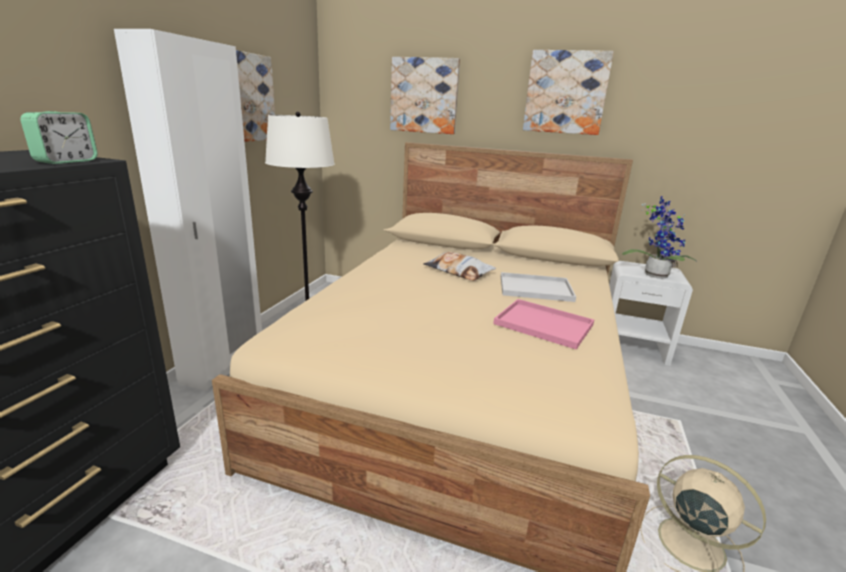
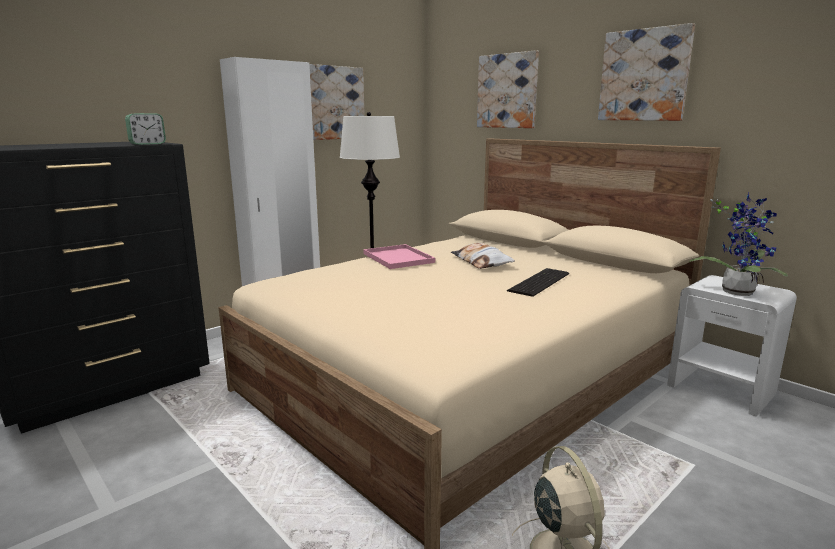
camera: 30 degrees right, 5 degrees down
pink tray [493,299,594,350] -> pink tray moved to [364,244,435,269]
white tray [501,272,576,302] -> keyboard [507,268,569,297]

